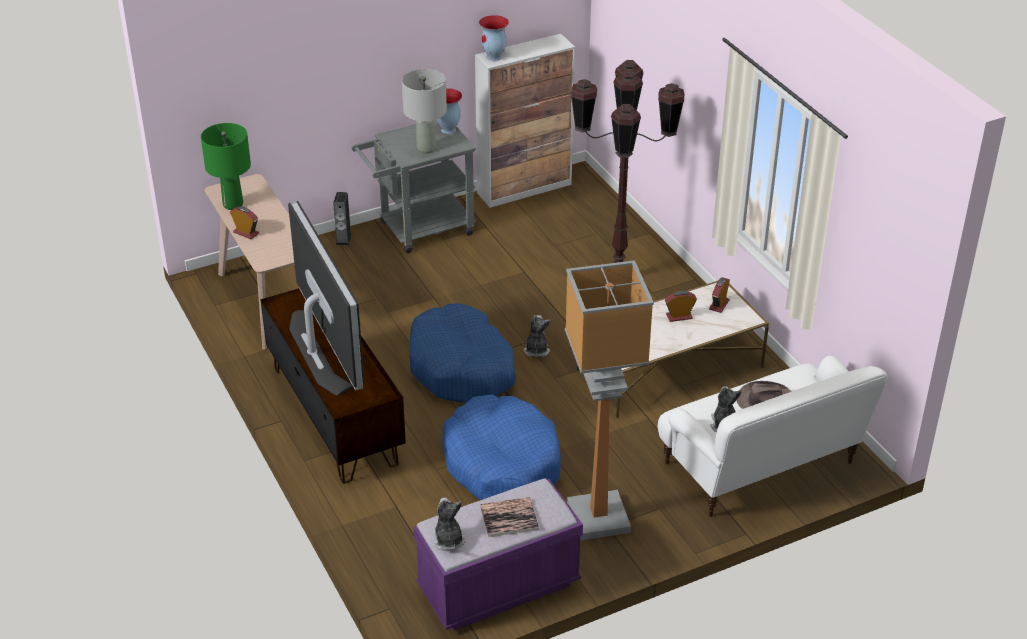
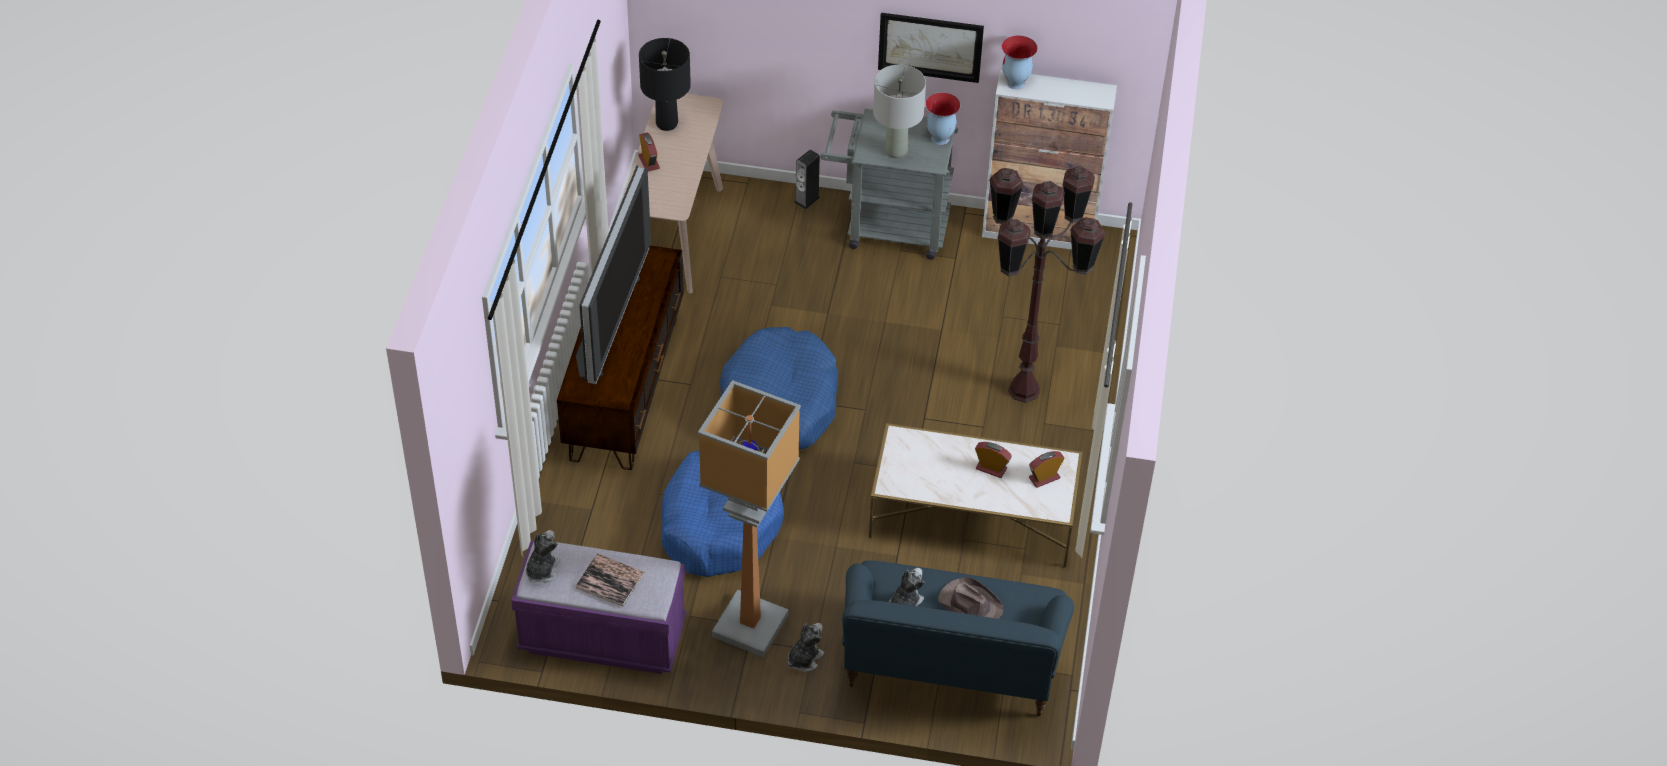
camera: 35 degrees right, 10 degrees up
green table lamp [201,123,251,210] -> black table lamp [639,38,691,131]
plush toy [524,315,551,357] -> plush toy moved to [788,623,824,672]
white sofa [658,356,887,517] -> blue sofa [842,560,1074,717]
none -> picture [878,13,984,83]

